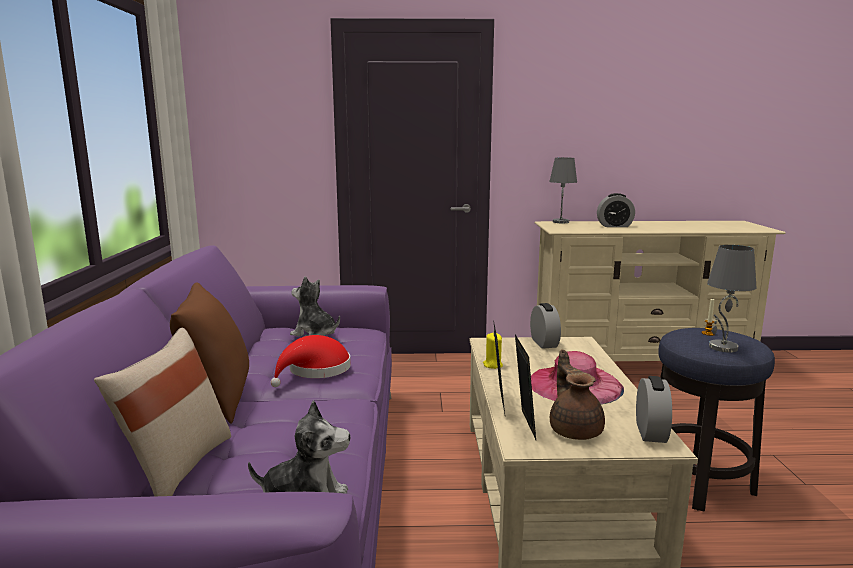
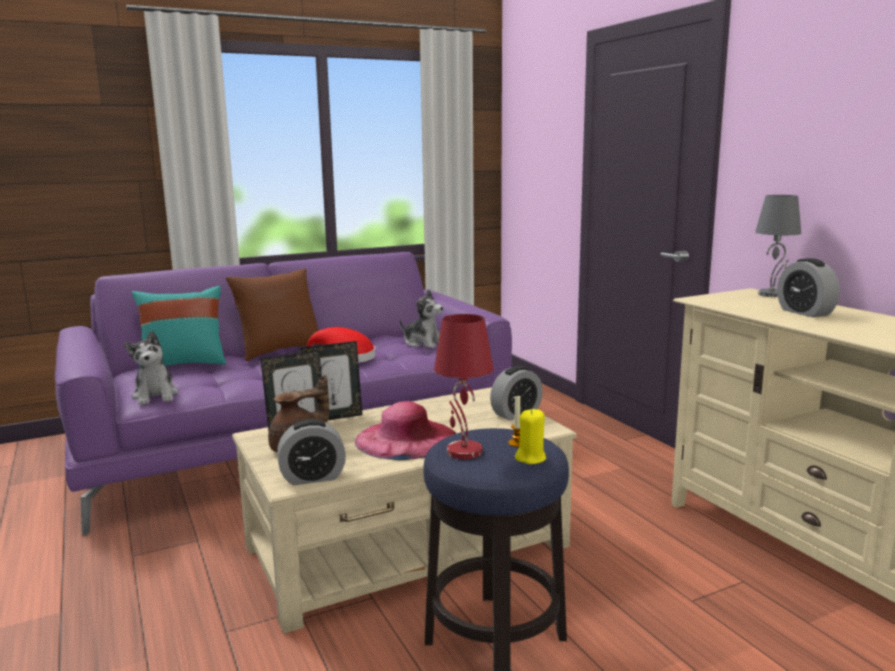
camera: 65 degrees right, 0 degrees up
beige pillow [94,328,231,496] -> turquoise pillow [132,285,226,369]
plush toy [290,276,340,336] -> plush toy turned 120 degrees clockwise [399,289,443,348]
yellow candle [483,333,503,369] -> yellow candle moved to [515,409,546,464]
grey table lamp [707,245,757,352] -> red table lamp [434,314,494,459]

